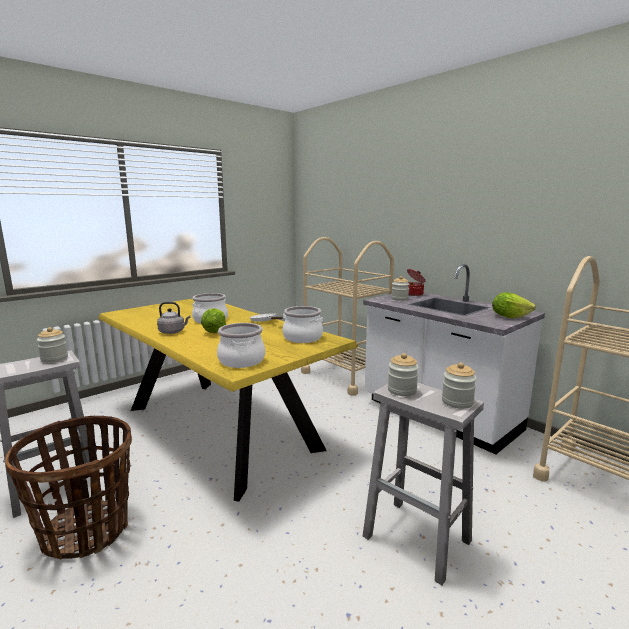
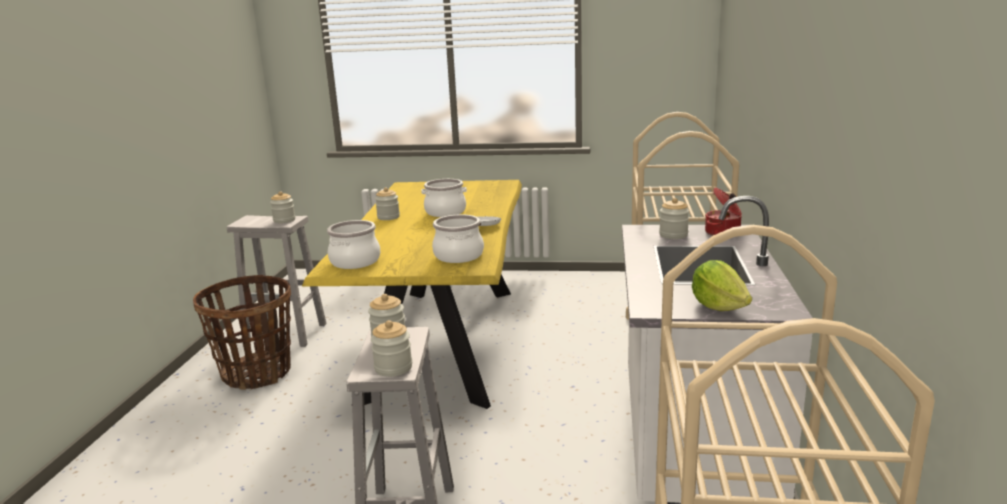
camera: 50 degrees right, 5 degrees up
grey kettle [157,302,190,334] -> jar [375,187,400,220]
lettuce [201,308,226,333] -> none

